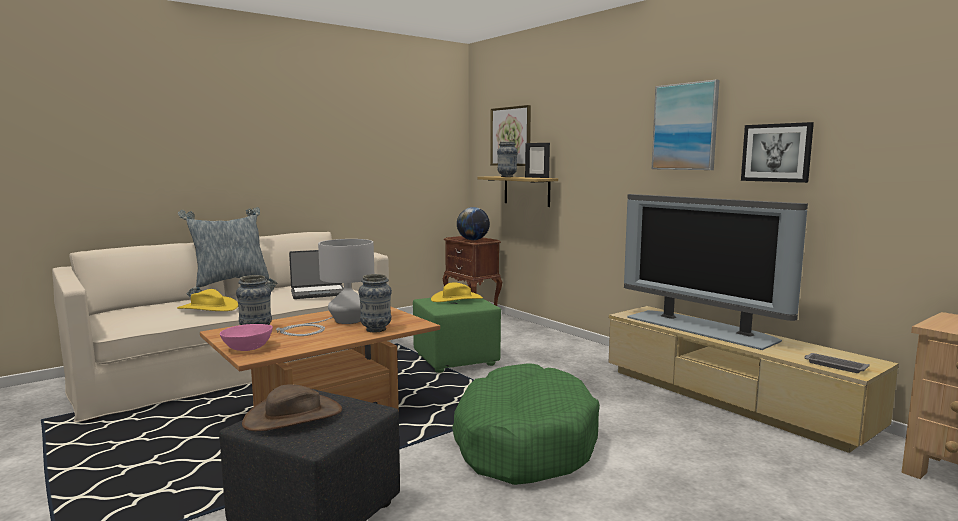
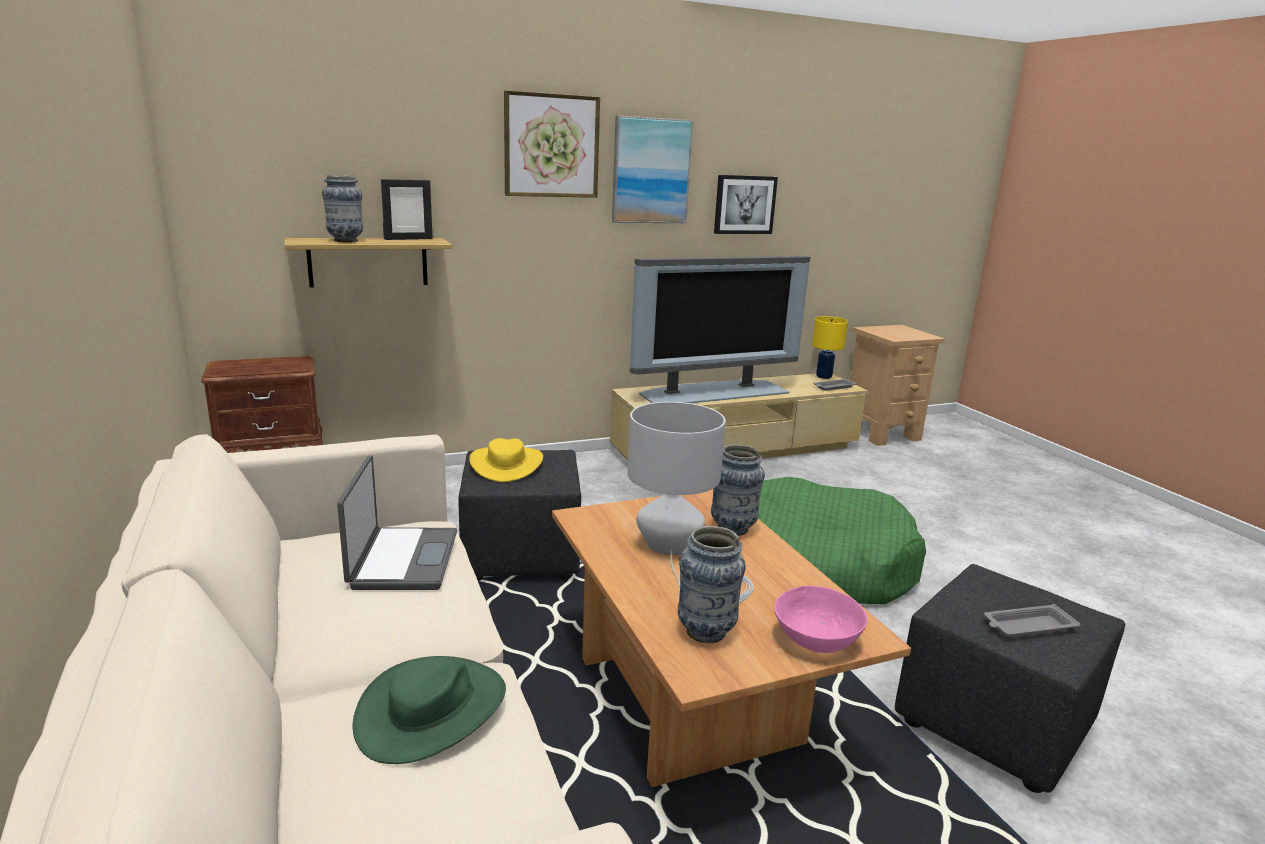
camera: 75 degrees left, 10 degrees up
pillow [177,207,277,298] -> none
yellow hat [177,289,238,311] -> green hat [353,656,506,764]
brown hat [242,384,342,431] -> grey tray [984,604,1081,637]
green ottoman [413,298,501,373] -> black ottoman [458,450,581,581]
globe [457,207,490,240] -> none
picture [490,105,531,166] -> picture moved to [504,90,600,198]
none -> yellow table lamp [812,316,848,379]

